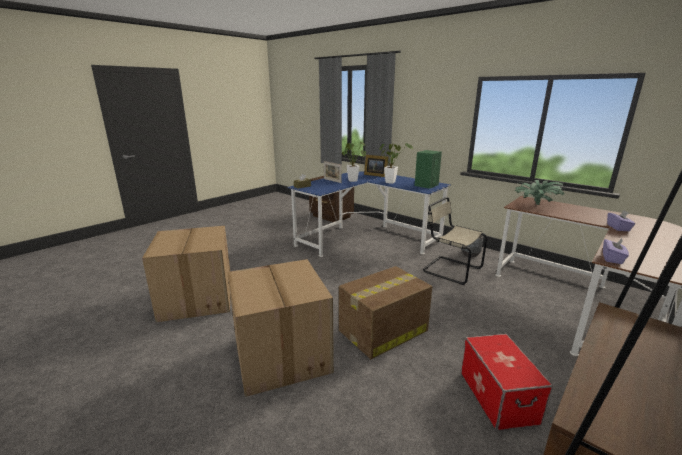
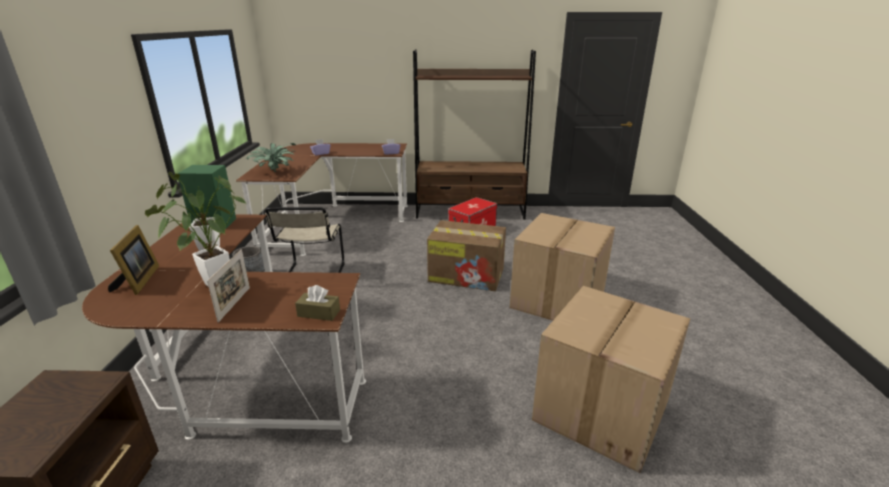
camera: 130 degrees left, 5 degrees up
blue desk [287,171,451,257] -> brown desk [82,214,366,443]

